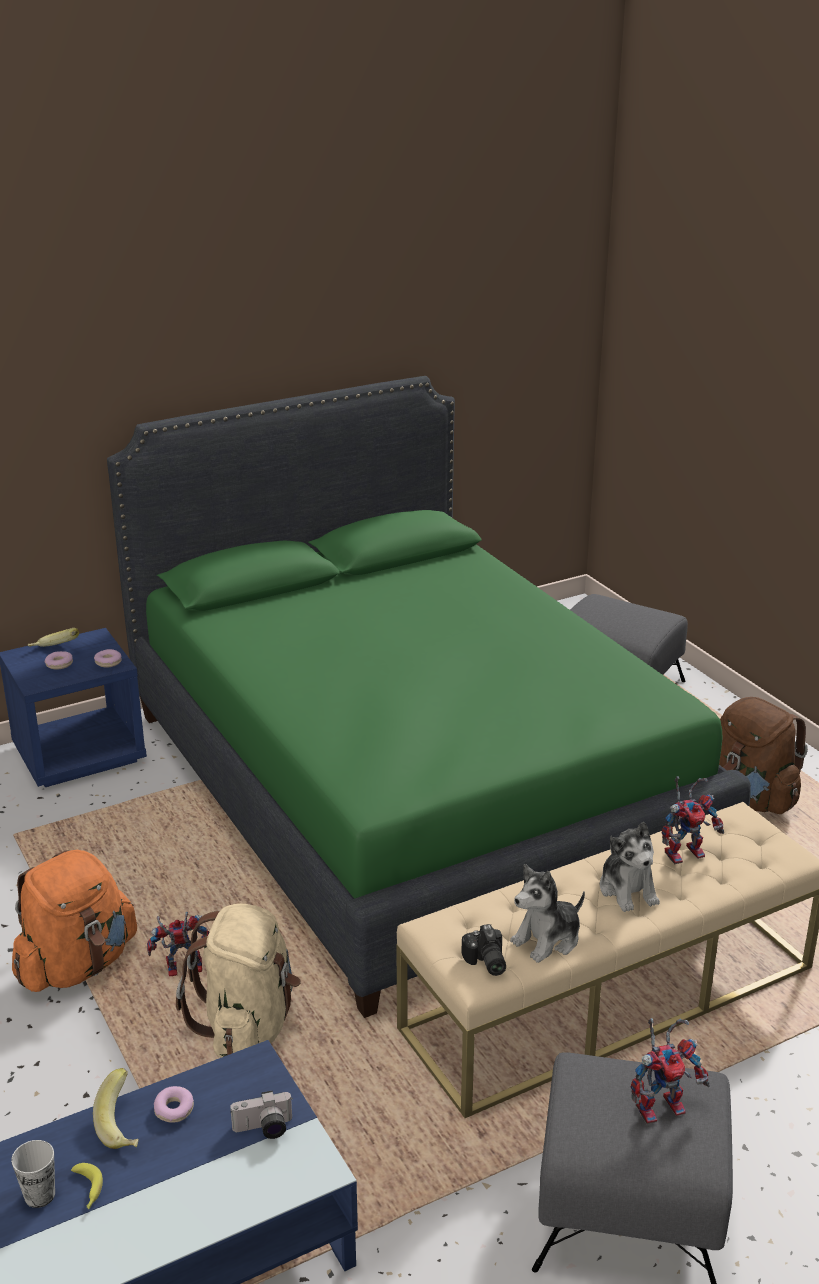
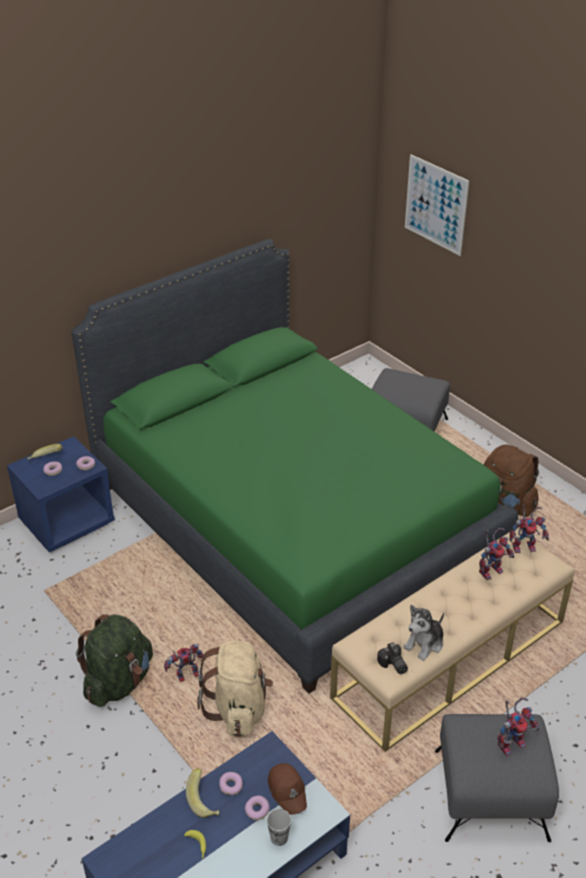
camera: 10 degrees left, 10 degrees up
cup [11,1140,55,1208] -> cup moved to [267,809,291,846]
orange backpack [12,850,137,992] -> green backpack [76,614,153,707]
camera [230,1091,292,1139] -> brown cap [268,763,307,815]
plush toy [600,822,660,912] -> none
none -> donut [245,795,269,820]
none -> picture [405,155,469,256]
none -> toy robot [509,504,549,553]

